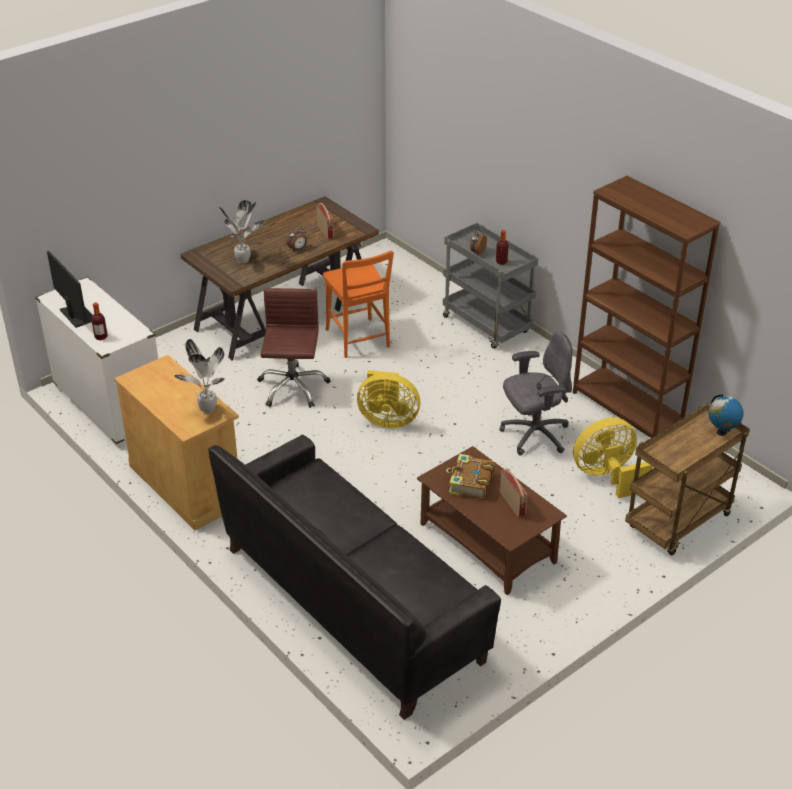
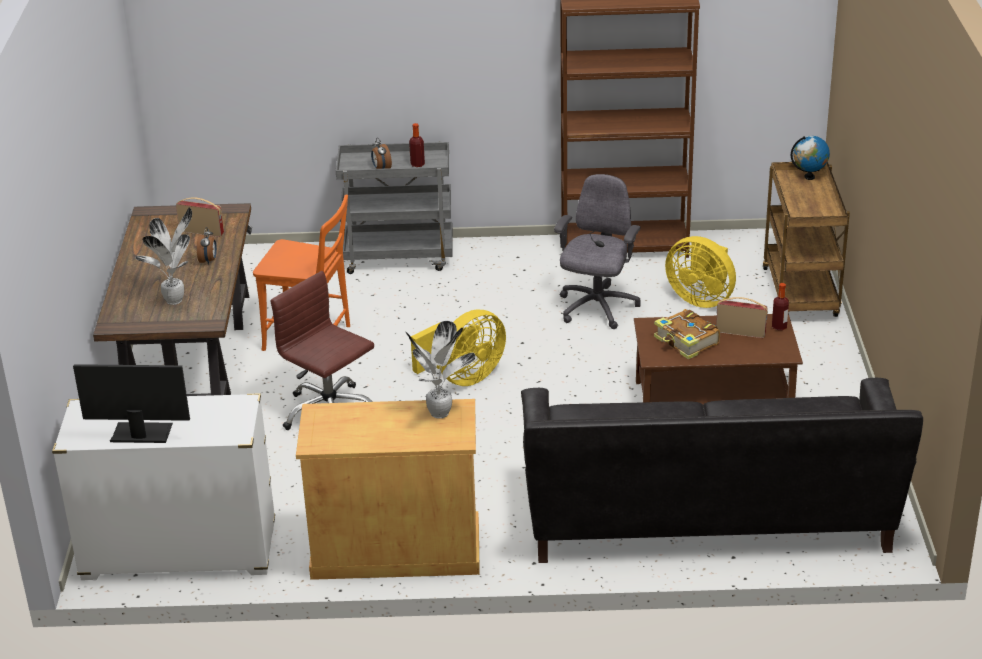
camera: 50 degrees left, 5 degrees down
bottle [91,302,108,340] -> bottle moved to [772,283,789,330]
yellow fan [573,417,653,498] -> yellow fan turned 75 degrees counterclockwise [665,236,736,308]

